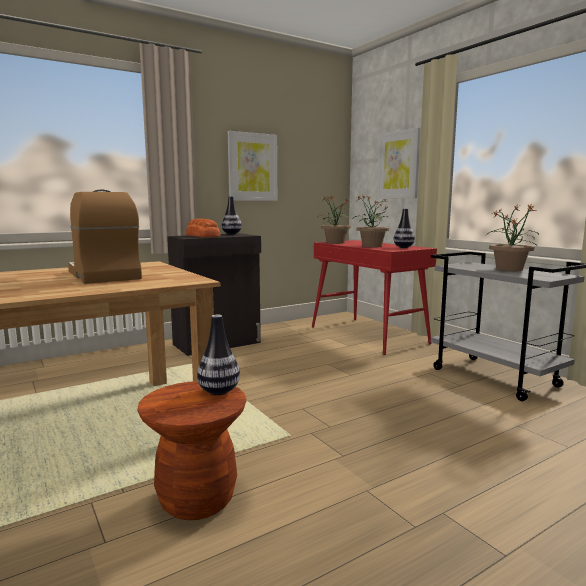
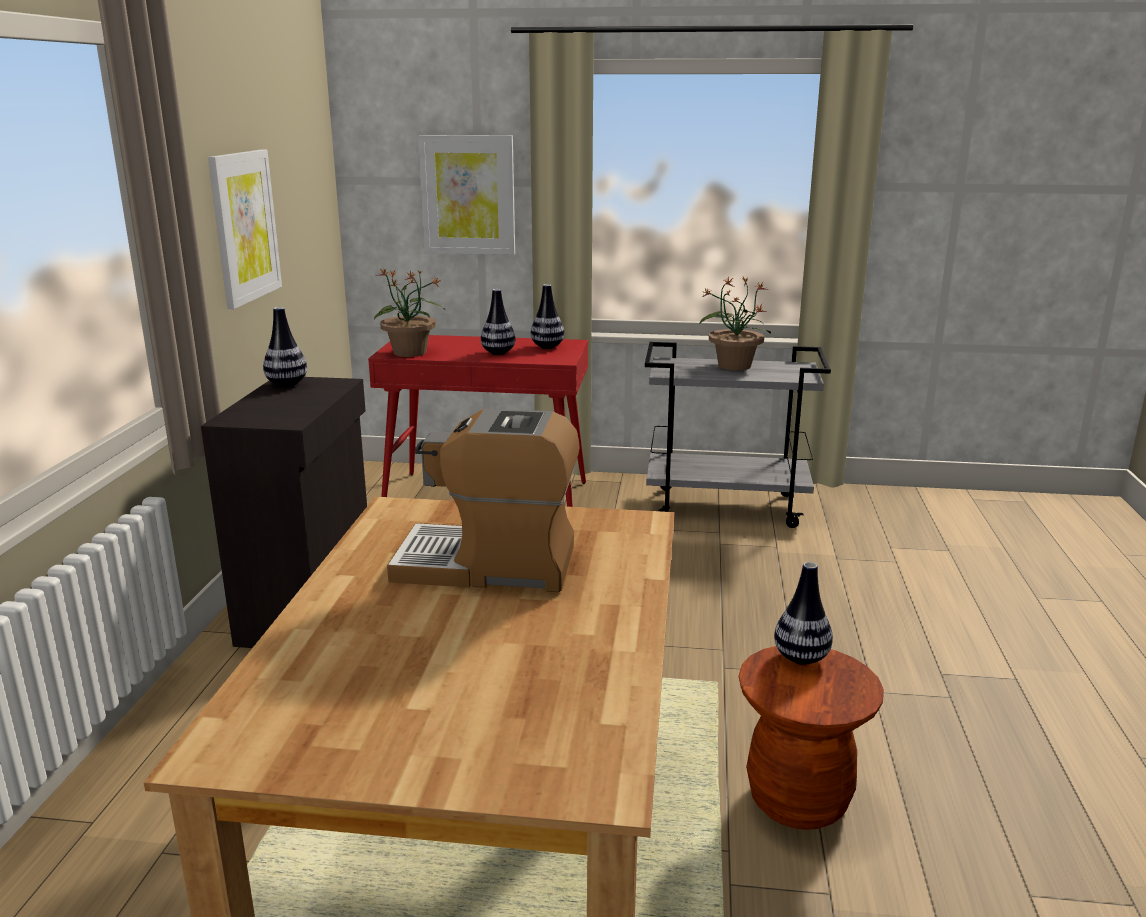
camera: 50 degrees left, 10 degrees up
bread [186,218,220,237] -> none
potted plant [353,195,389,247] -> vase [481,289,515,355]

